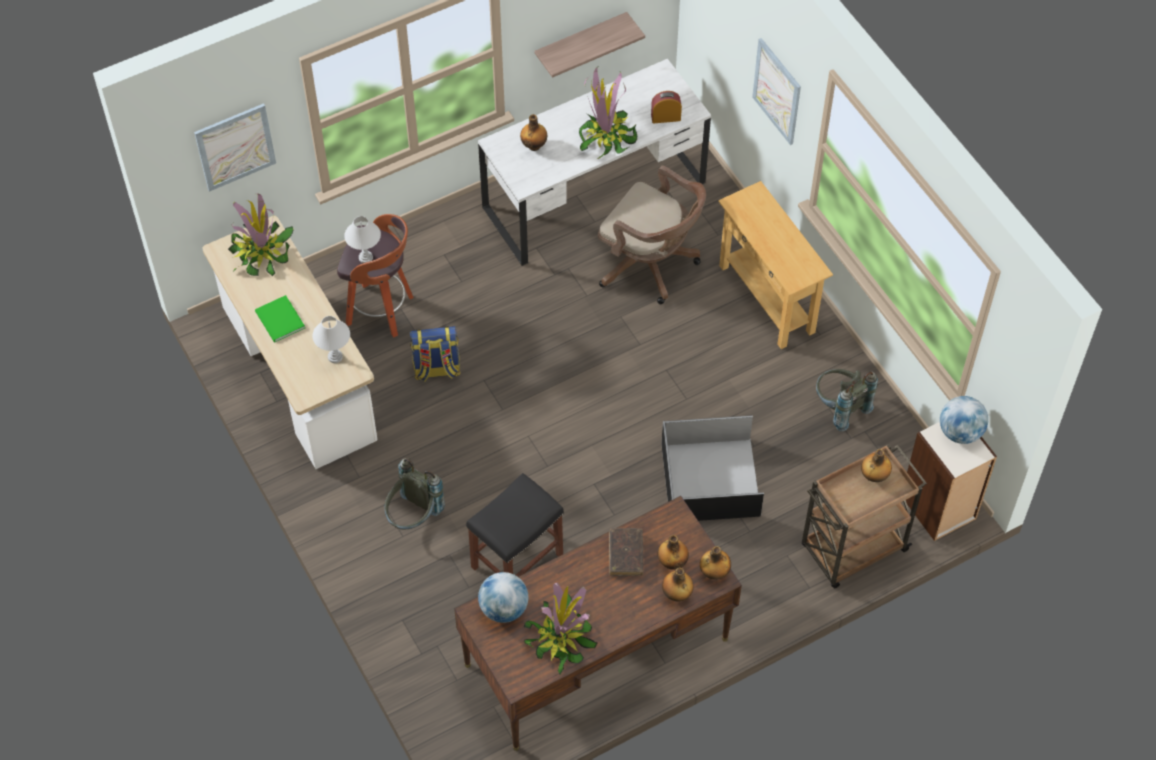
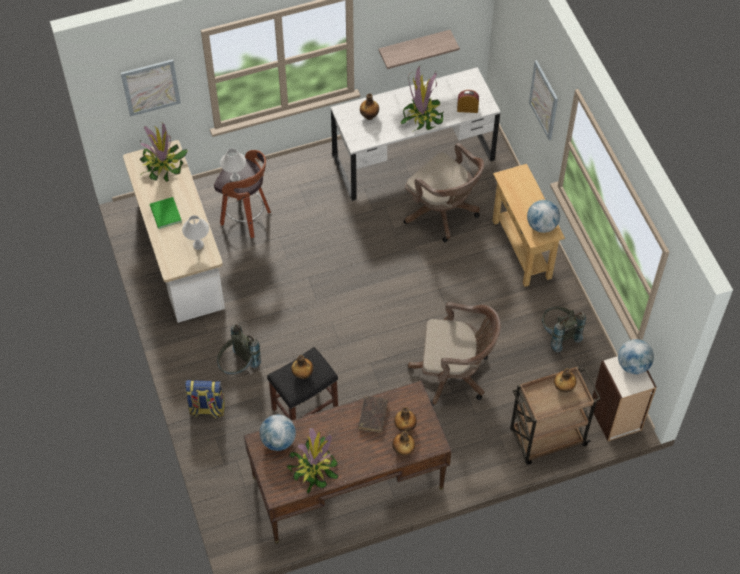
camera: 10 degrees right, 0 degrees up
backpack [410,326,461,382] -> backpack moved to [185,380,225,418]
black storage box [661,415,764,521] -> brown office chair [408,302,501,406]
bottle [700,546,731,580] -> bottle moved to [291,355,314,379]
none -> globe [527,200,560,233]

